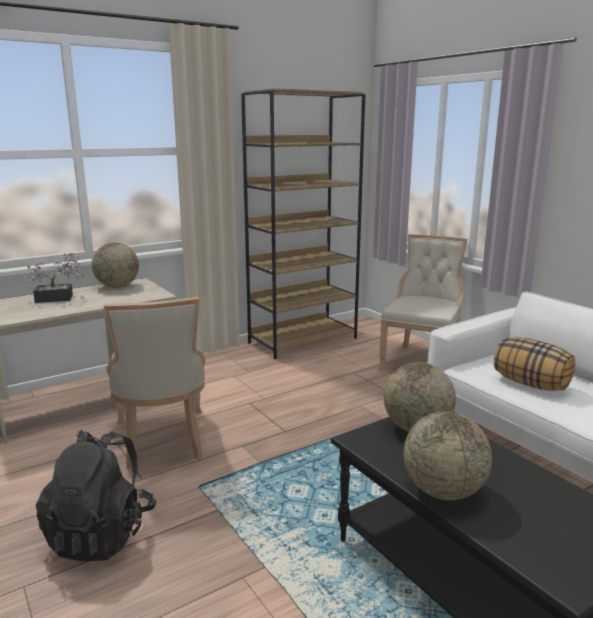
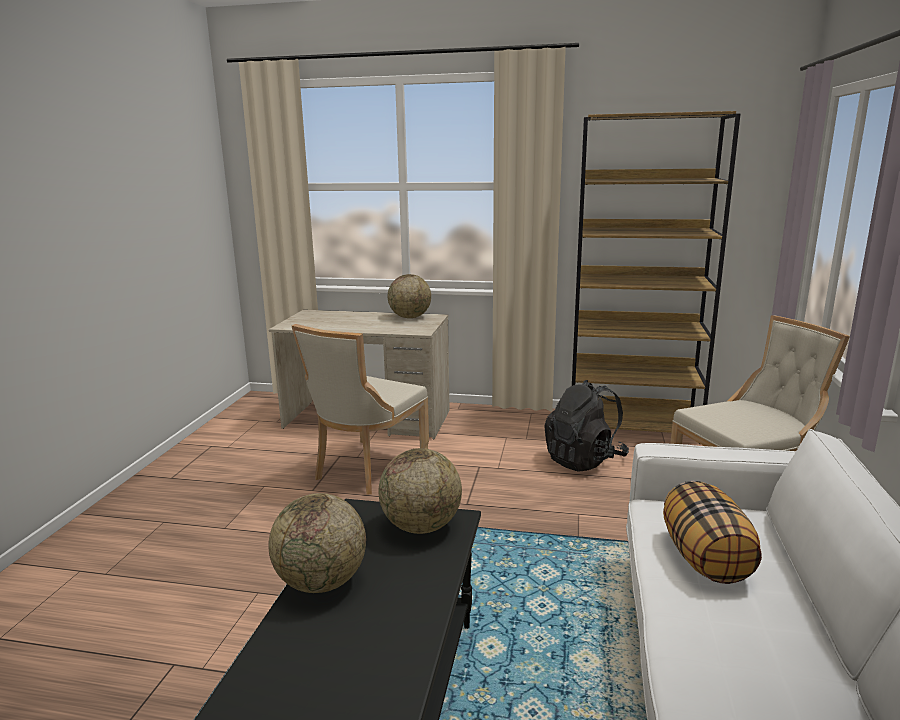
camera: 45 degrees right, 0 degrees up
potted plant [23,253,84,303] -> none
black backpack [36,430,156,562] -> black backpack moved to [544,380,629,472]

